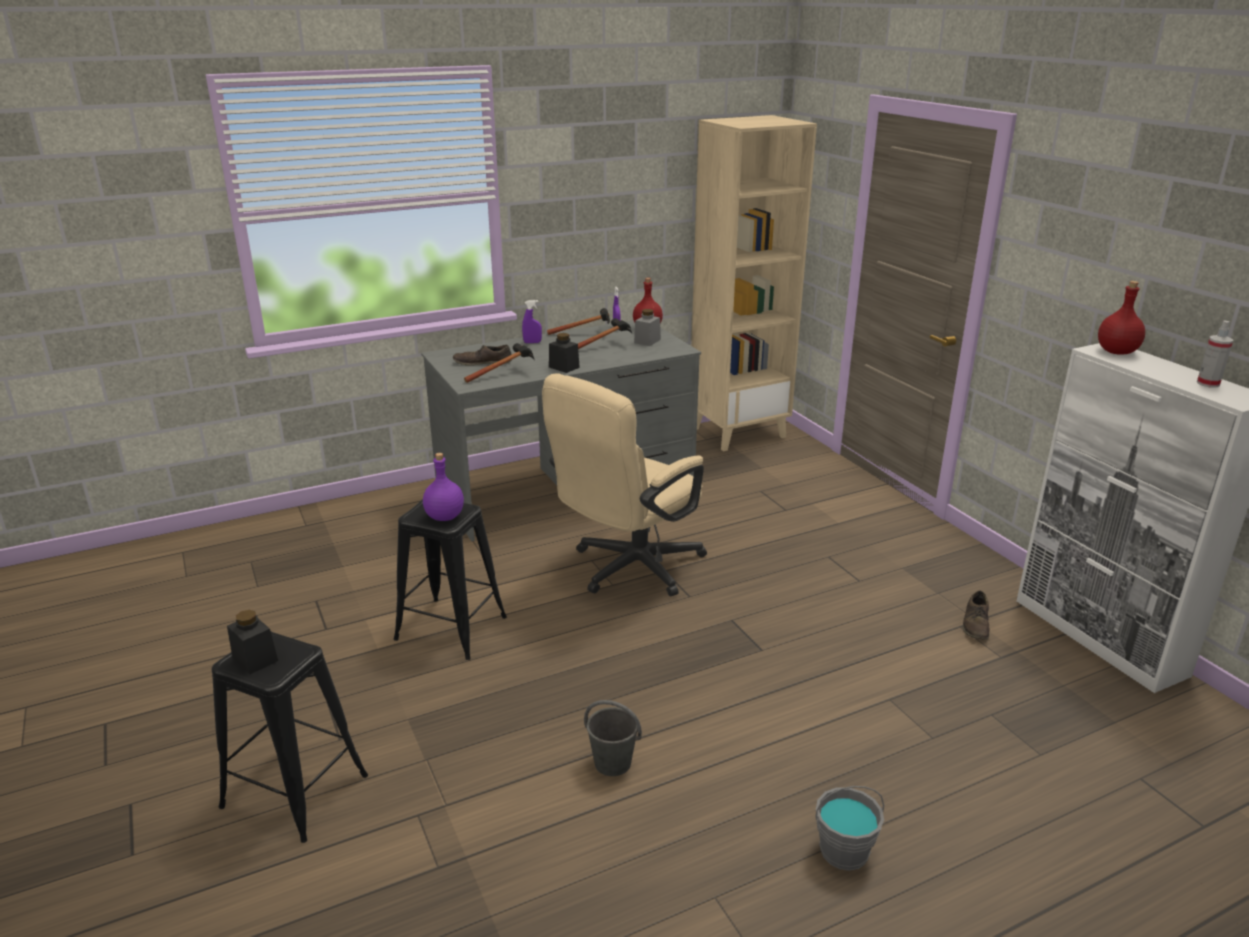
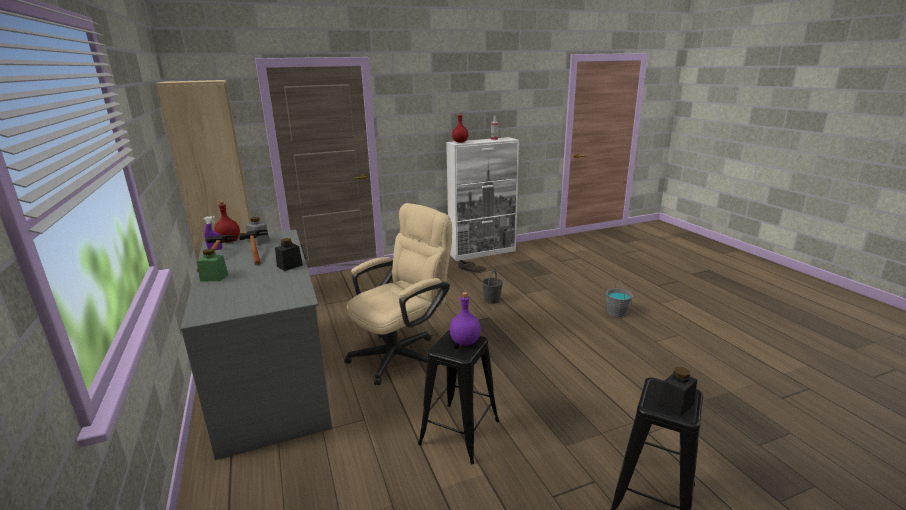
camera: 85 degrees left, 5 degrees down
brown shoe [453,345,511,366] -> none
hammer [464,343,535,383] -> none
purple spray bottle [522,300,542,343] -> green jar [197,249,228,282]
beige office chair [542,373,707,596] -> beige office chair turned 90 degrees counterclockwise [345,203,452,385]
grey bucket [584,700,642,776] -> grey bucket moved to [482,270,503,304]

